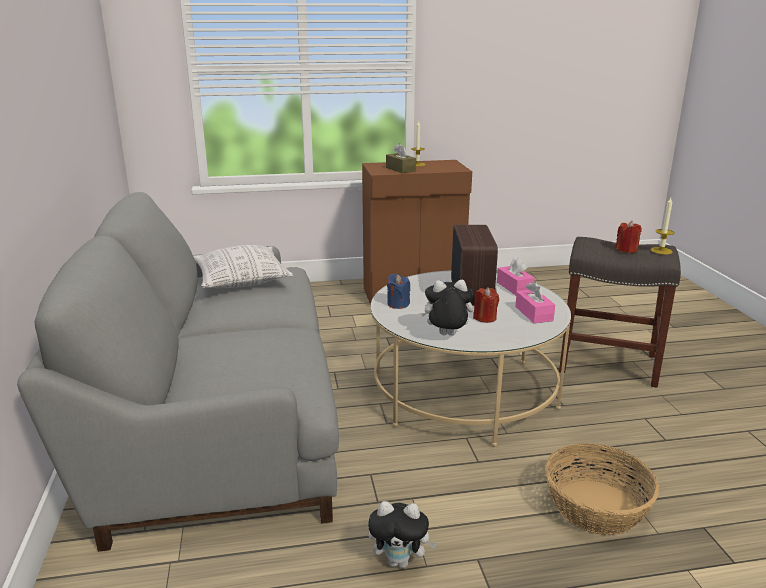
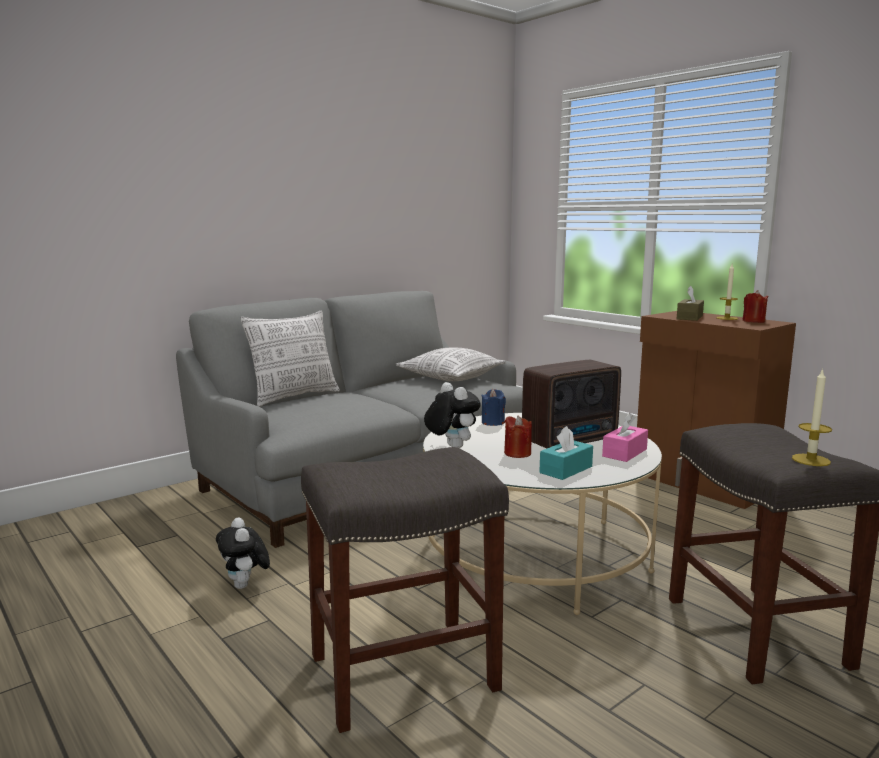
camera: 60 degrees right, 10 degrees down
pink tissue box [515,281,555,323] -> turquoise tissue box [539,426,593,480]
basket [545,443,659,535] -> grey stool [301,447,509,733]
red candle [615,221,642,253] -> red candle moved to [742,290,769,323]
none -> pillow [240,311,340,407]

